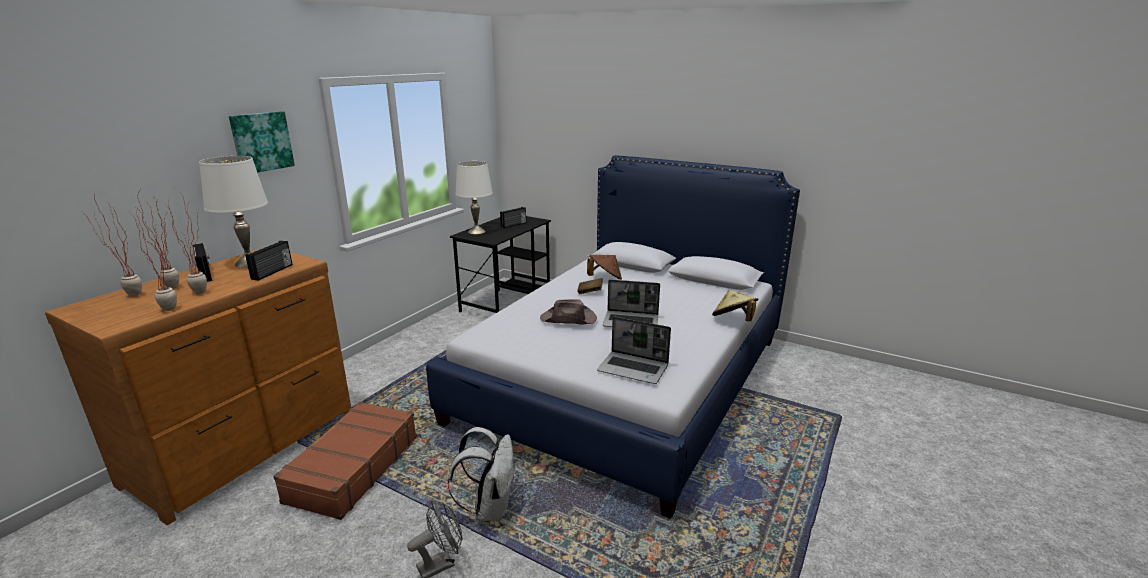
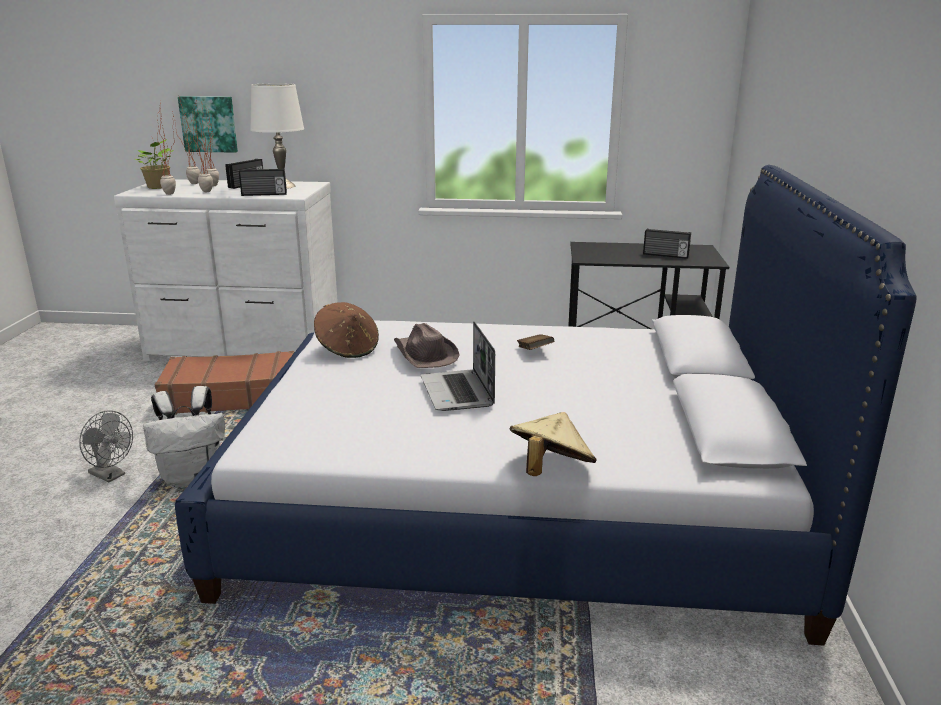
camera: 65 degrees right, 0 degrees up
brown dresser [45,248,351,525] -> white dresser [114,179,338,361]
picture [229,111,295,173] -> picture moved to [178,96,238,153]
white table lamp [455,161,493,234] -> none
brown hat [587,255,622,280] -> brown hat moved to [314,302,379,358]
laptop [597,316,671,384] -> none
none -> potted plant [135,139,174,189]

